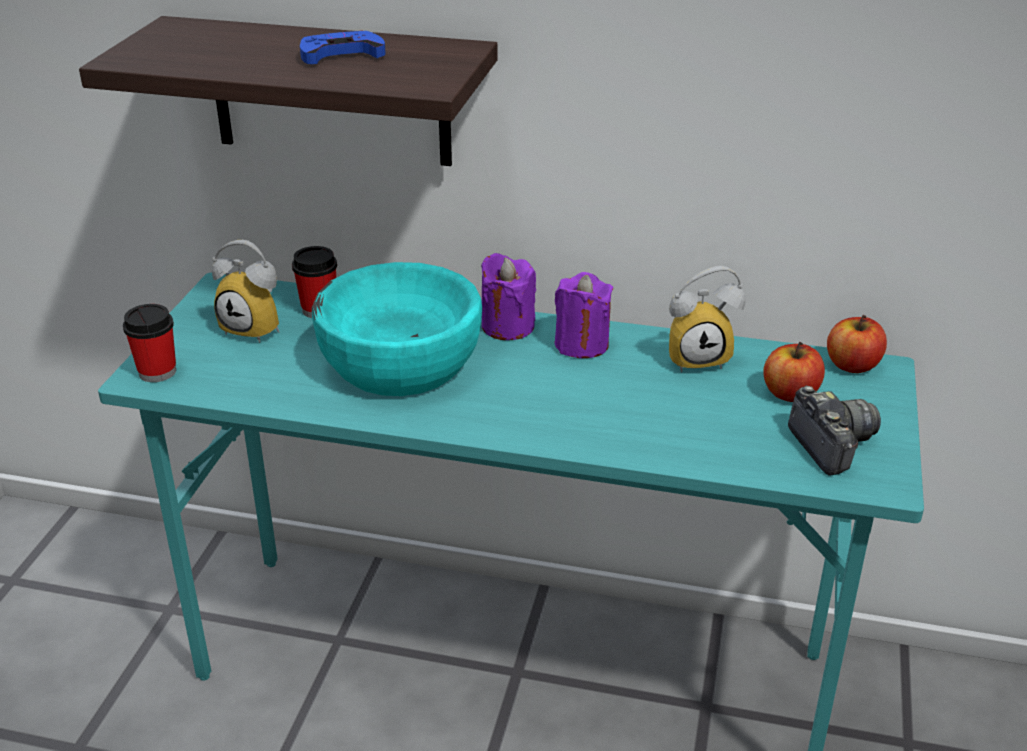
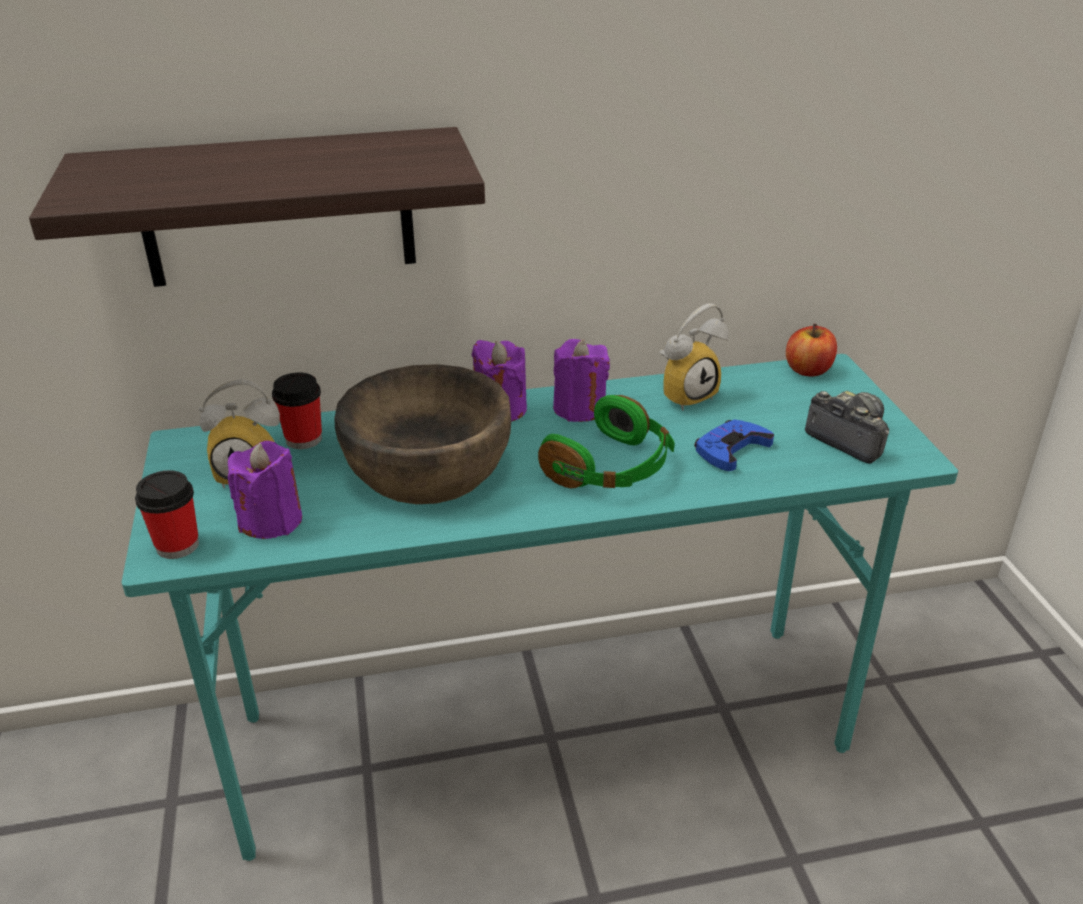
camera: 25 degrees left, 0 degrees up
blue game controller [300,31,386,64] -> blue game controller moved to [695,419,774,471]
turquoise bowl [312,262,482,396] -> brown bowl [334,364,511,504]
apple [763,342,825,402] -> none
none -> purple candle [228,441,302,539]
none -> green headphones [538,395,675,489]

